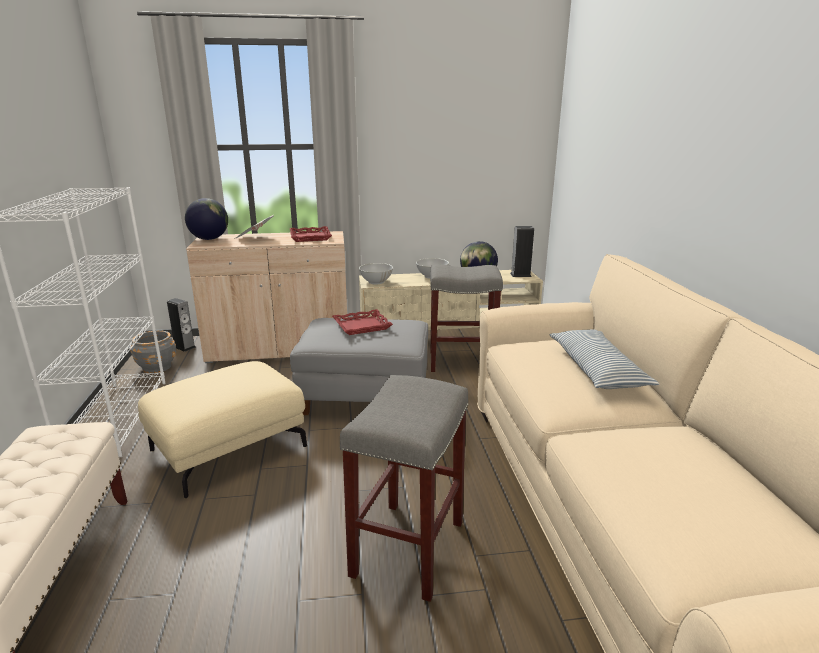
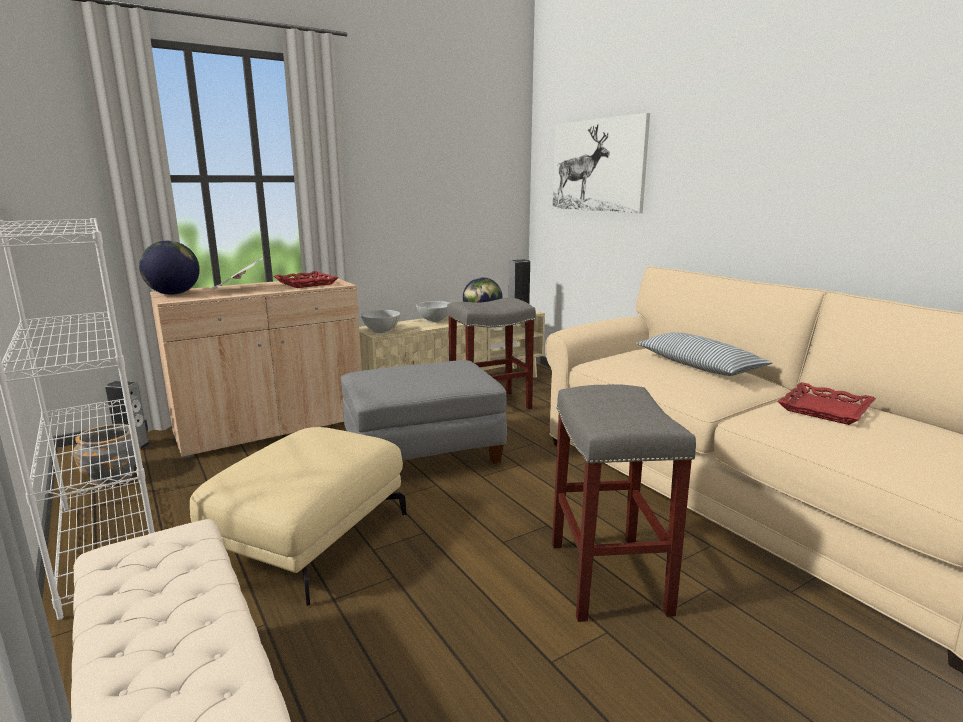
camera: 25 degrees left, 5 degrees down
red tray [332,309,393,335] -> red tray moved to [777,382,876,425]
none -> picture [552,113,650,213]

